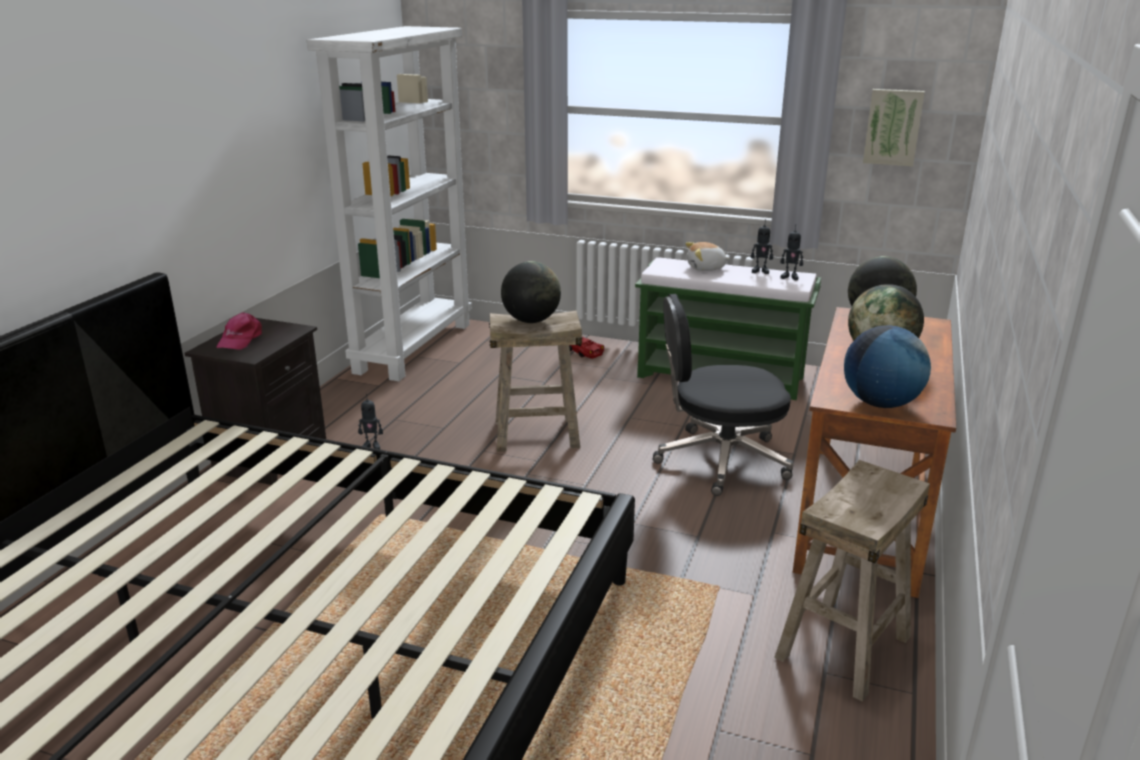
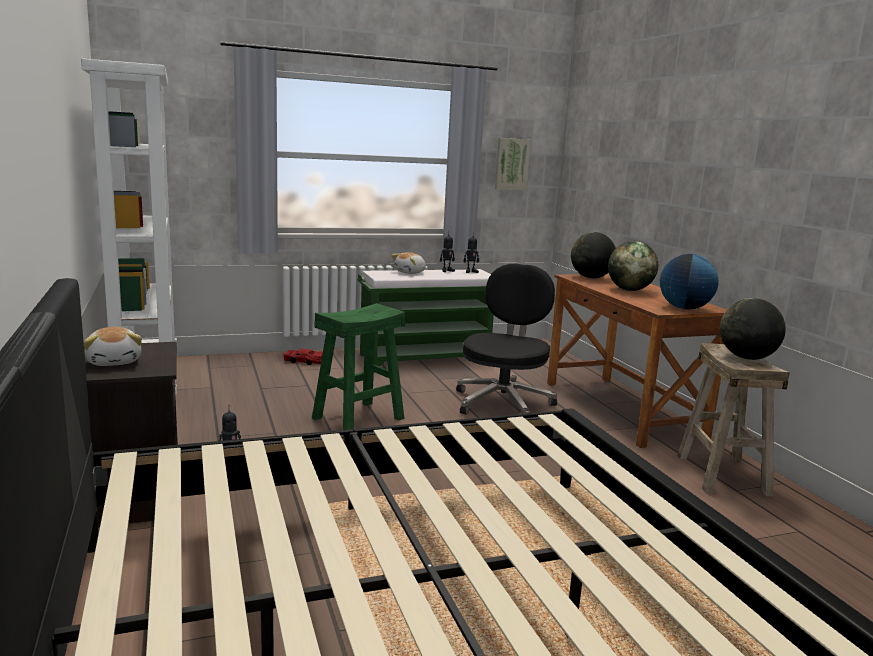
camera: 40 degrees left, 10 degrees down
pink cap [216,312,262,350] -> plush toy [84,327,142,366]
beige stool [489,310,582,452] -> green stool [312,303,405,430]
globe [501,261,561,323] -> globe moved to [720,298,786,360]
black office chair [653,294,794,496] -> black office chair turned 150 degrees clockwise [456,264,557,415]

